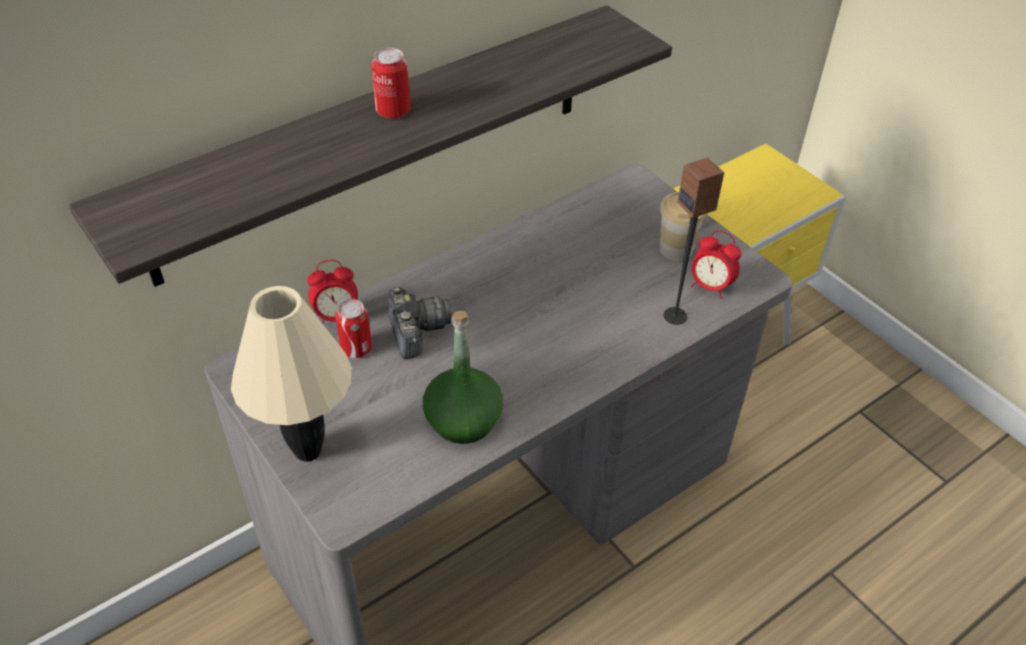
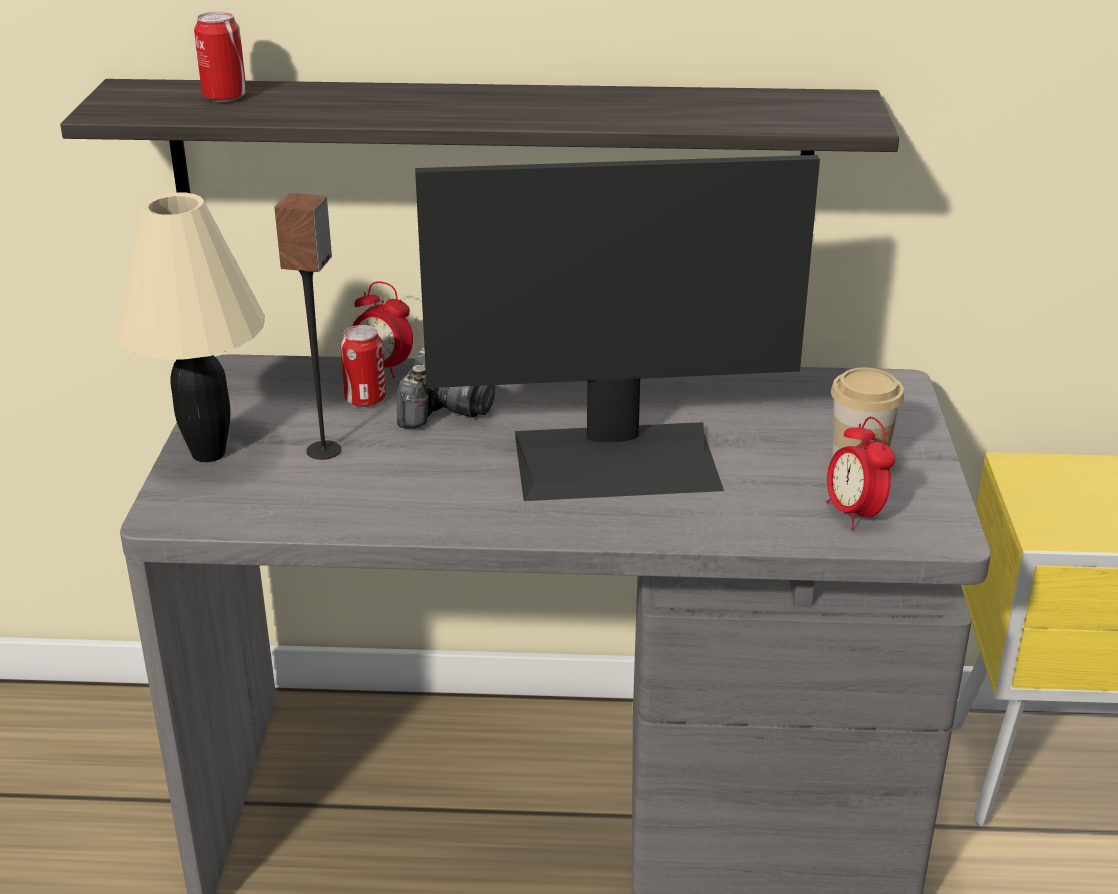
camera: 40 degrees right, 15 degrees down
can [372,48,411,119] -> can moved to [194,12,247,102]
green bottle [423,311,504,444] -> none
speaker [663,158,724,325] -> speaker moved to [274,193,341,460]
none -> monitor [415,155,820,501]

